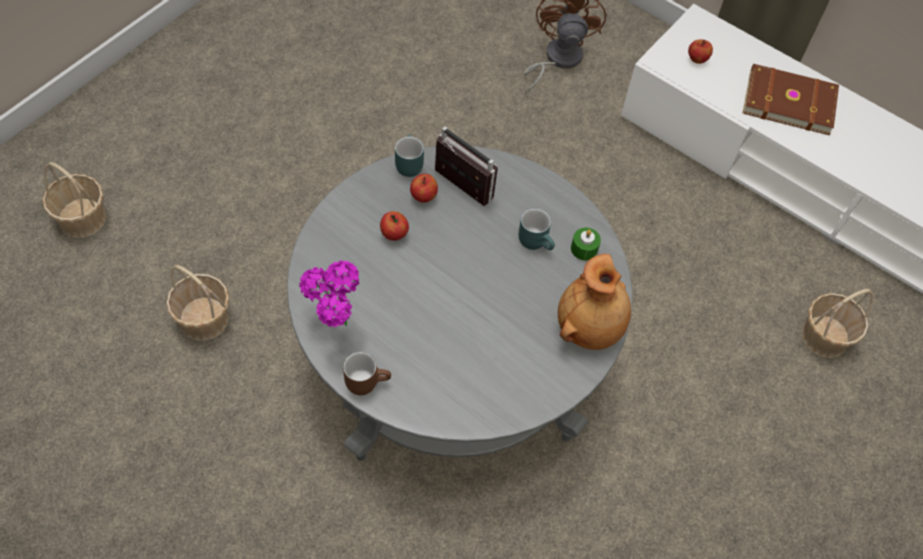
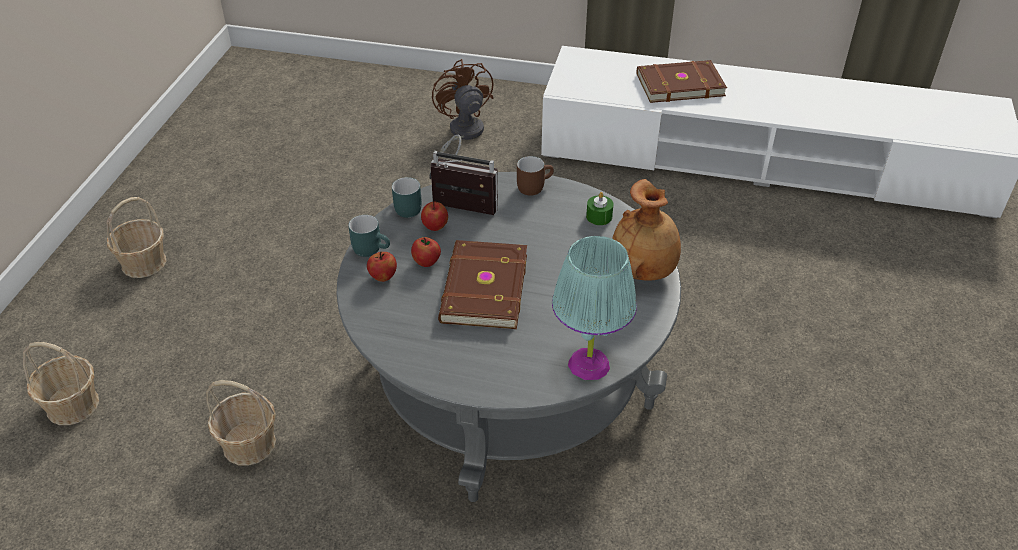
camera: 20 degrees left, 15 degrees down
potted plant [299,260,359,327] -> none
brown mug [343,352,391,395] -> brown mug moved to [517,156,554,196]
turquoise mug [518,209,555,250] -> turquoise mug moved to [348,215,390,257]
apple [688,39,713,64] -> apple moved to [367,251,397,282]
basket [801,289,874,358] -> basket moved to [107,197,166,278]
none -> brown book [438,240,527,329]
none -> turquoise table lamp [552,236,637,380]

